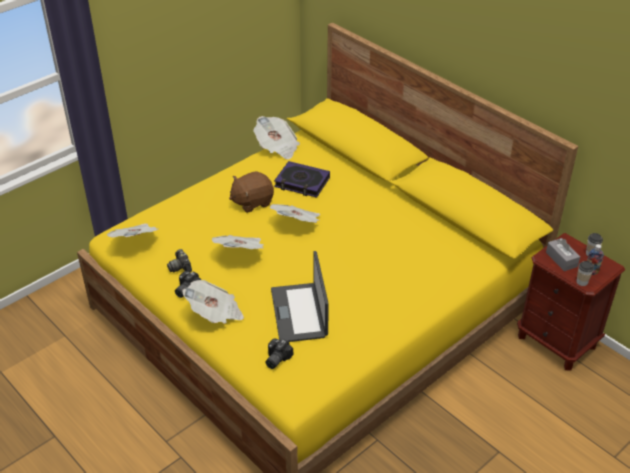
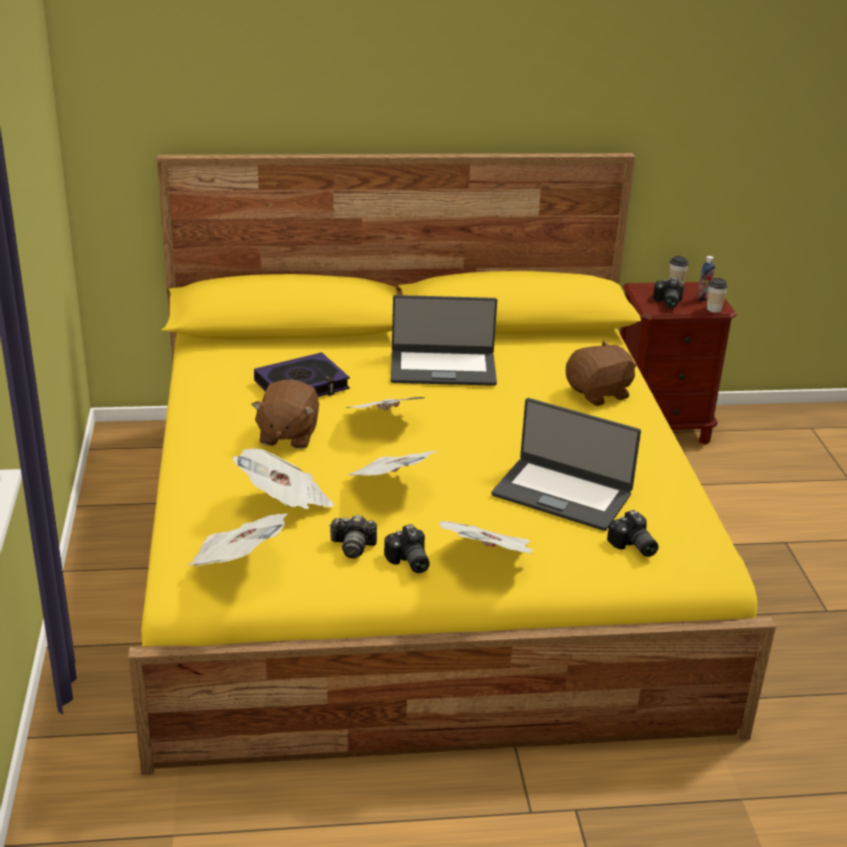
camera: 55 degrees left, 10 degrees down
newspaper [253,116,300,159] -> newspaper moved to [232,448,335,509]
grey tissue box [546,238,580,271] -> camera [653,277,684,308]
none -> laptop [391,295,497,386]
none -> brown plush toy [566,340,636,406]

